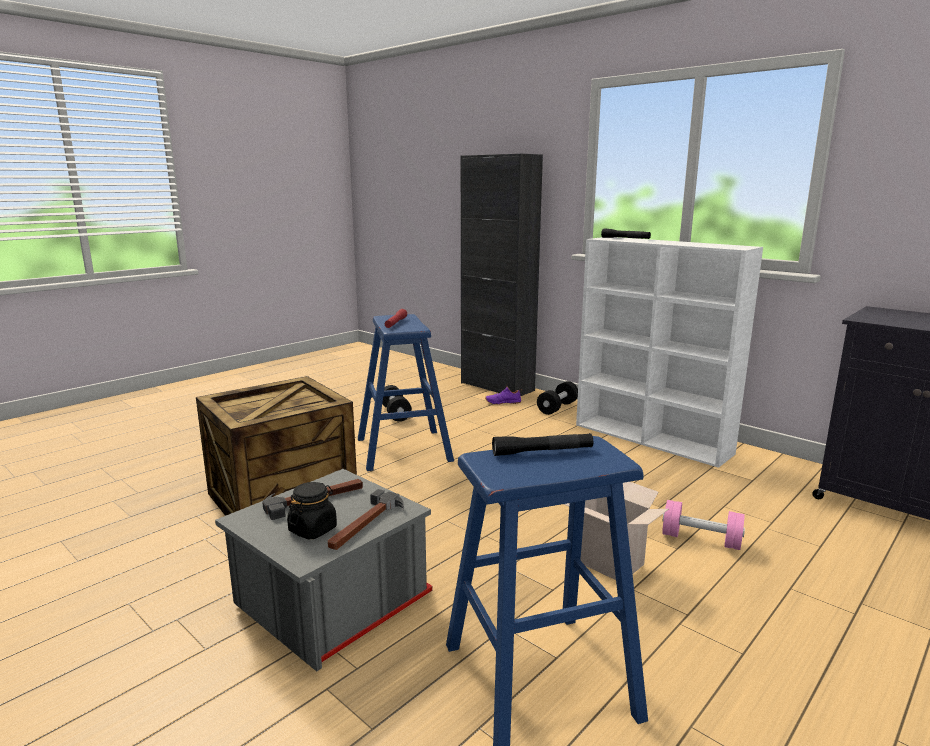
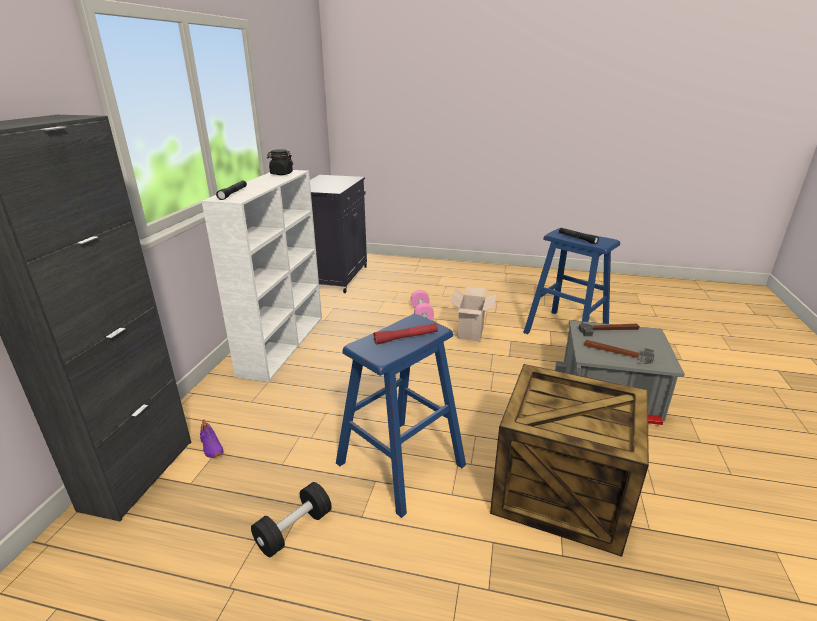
camera: 120 degrees left, 10 degrees up
black jar [287,482,337,540] -> black jar moved to [267,149,293,175]
black dumbbell [537,381,578,415] -> none

